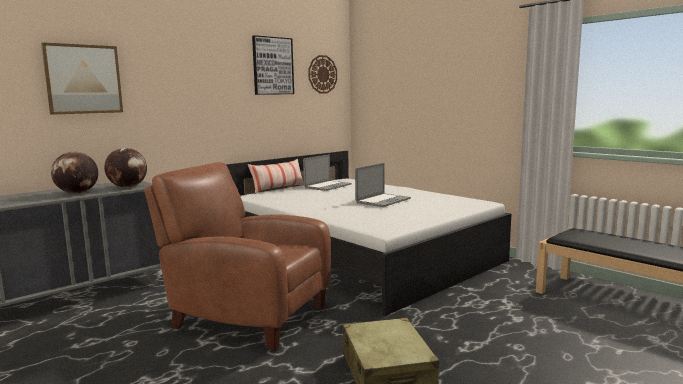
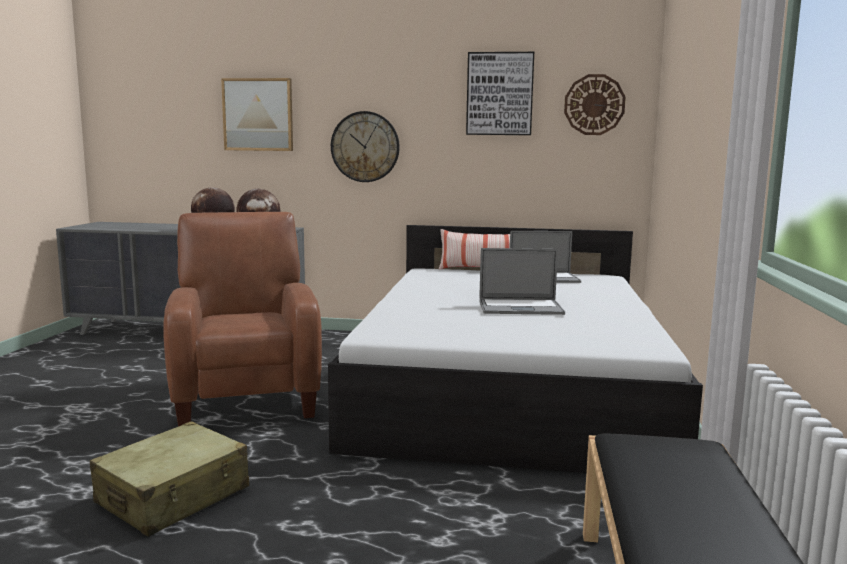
camera: 50 degrees right, 0 degrees up
none -> wall clock [331,111,400,182]

